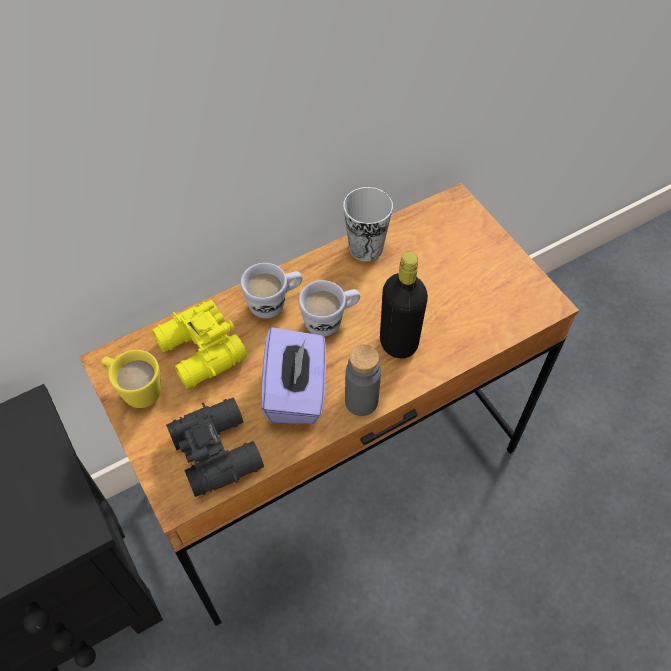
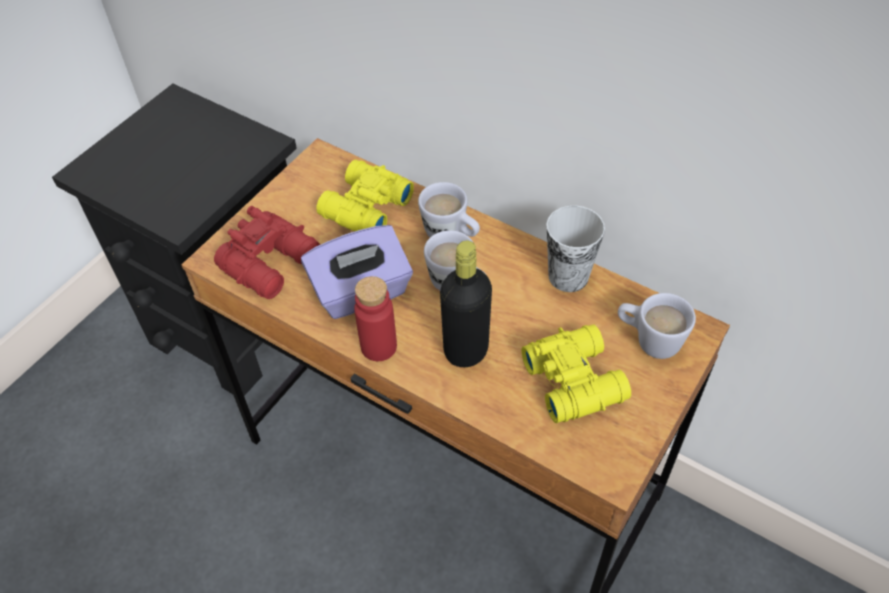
camera: 65 degrees right, 5 degrees down
yellow mug [100,350,161,408] -> none
black binoculars [166,398,264,497] -> red binoculars [214,206,320,299]
grey bottle [345,345,381,416] -> red bottle [354,276,397,361]
none -> yellow binoculars [521,324,631,423]
none -> white mug [618,293,696,359]

